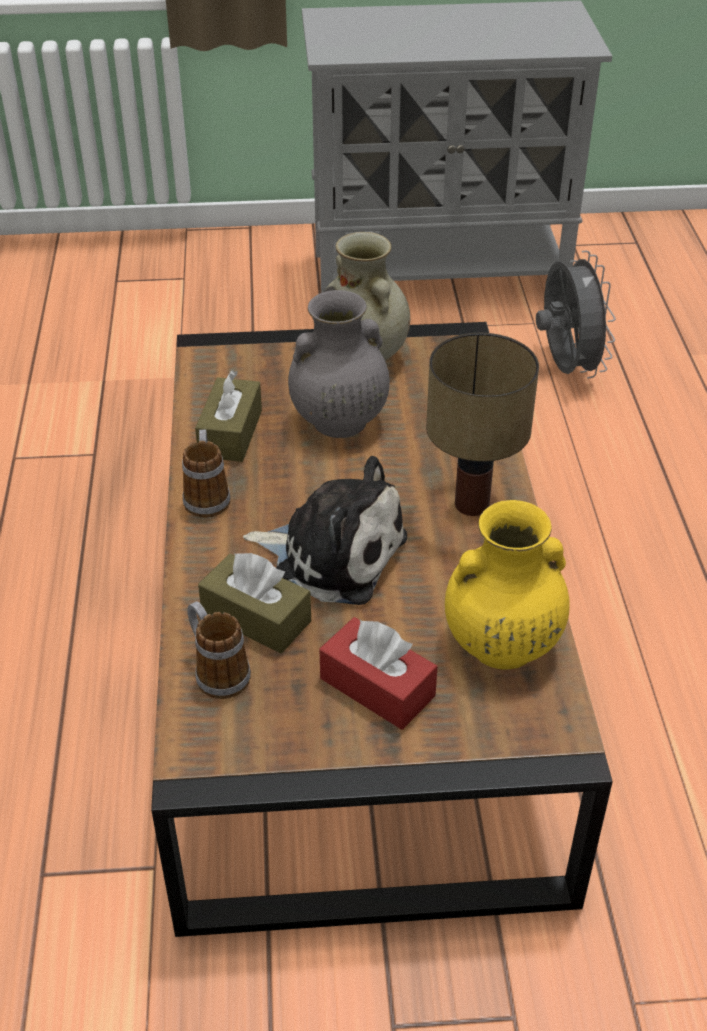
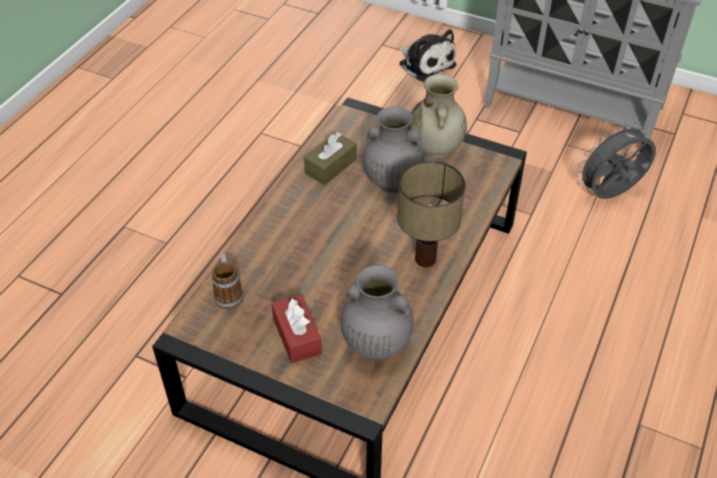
camera: 30 degrees right, 5 degrees up
mug [182,429,231,518] -> none
brown tissue box [198,553,311,654] -> none
plush toy [243,456,407,605] -> plush toy moved to [398,29,456,82]
yellow vase [445,500,570,669] -> grey vase [341,265,414,360]
grey fan [536,251,616,379] -> grey fan turned 135 degrees counterclockwise [575,122,656,199]

